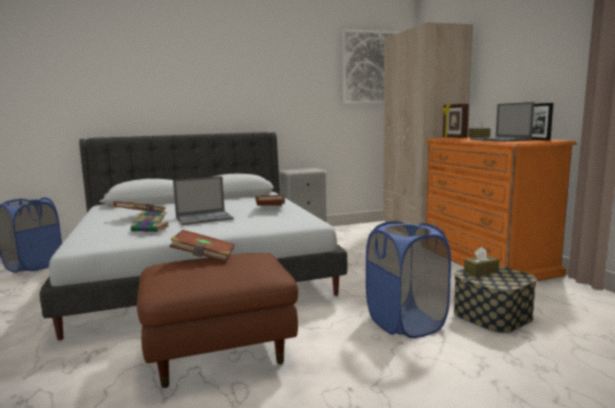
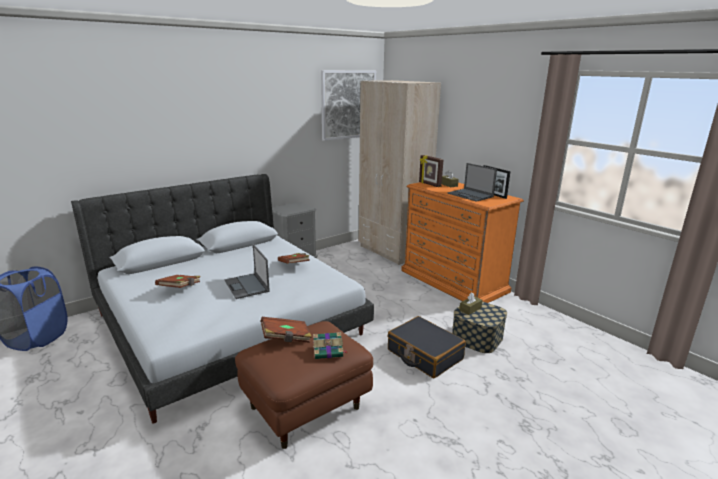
camera: 20 degrees left, 10 degrees up
book [131,211,169,232] -> book moved to [313,332,348,359]
laptop [173,176,234,225] -> laptop turned 105 degrees clockwise [224,244,270,299]
blue laundry basket [366,221,451,338] -> black suitcase [388,316,466,378]

